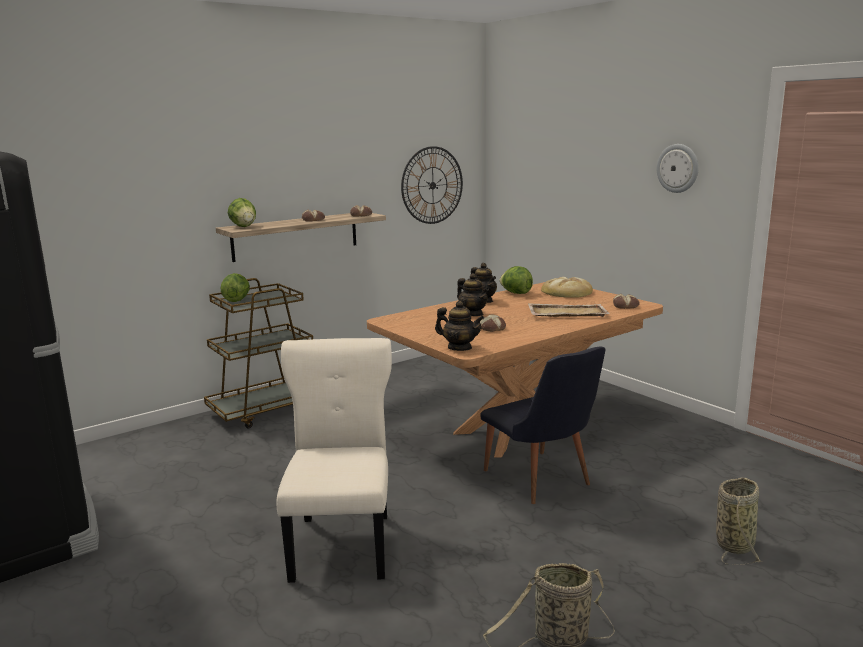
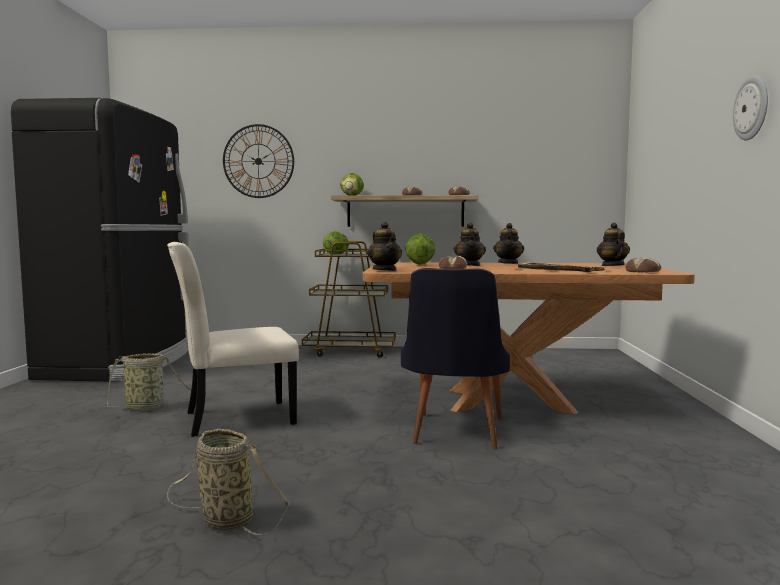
camera: 40 degrees right, 10 degrees down
beige chair [276,338,392,583] -> beige chair turned 150 degrees counterclockwise [167,242,299,437]
wall clock [401,146,463,224] -> wall clock moved to [223,124,294,198]
lettuce [500,266,533,294] -> lettuce moved to [405,233,436,265]
bread [541,277,593,298] -> teapot [597,222,630,266]
basket [716,478,761,565] -> basket moved to [104,353,191,411]

